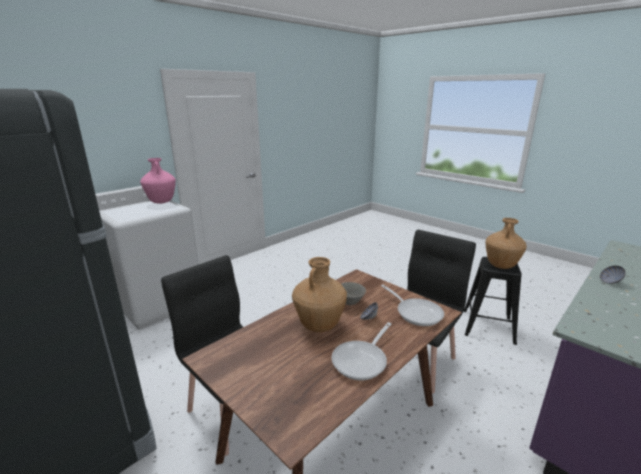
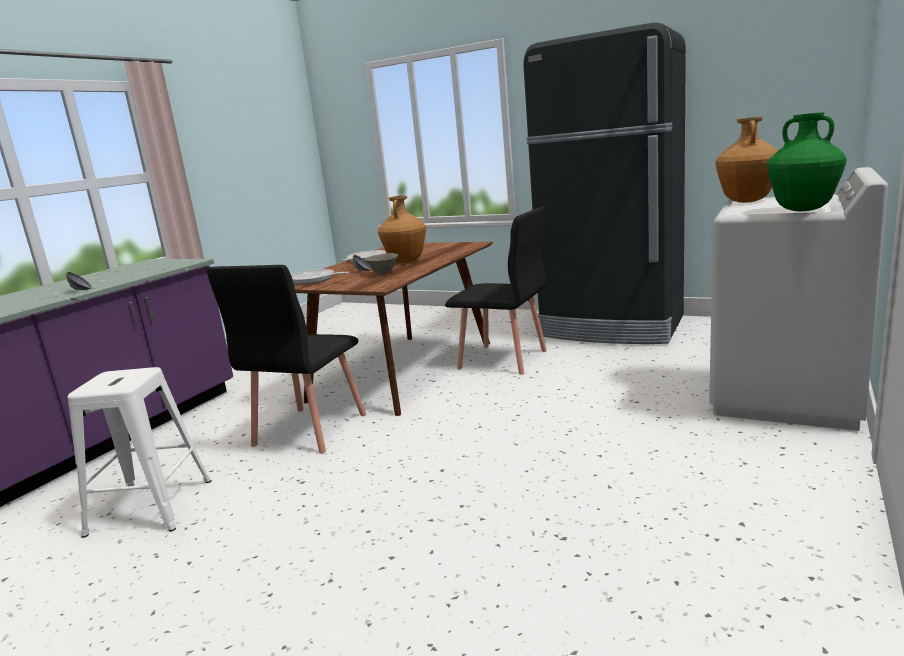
camera: 165 degrees right, 5 degrees down
pink vase [140,158,176,204] -> green vase [767,112,847,211]
black stool [463,257,522,345] -> white stool [67,367,212,538]
brown vase [485,218,527,269] -> brown vase moved to [715,117,778,203]

